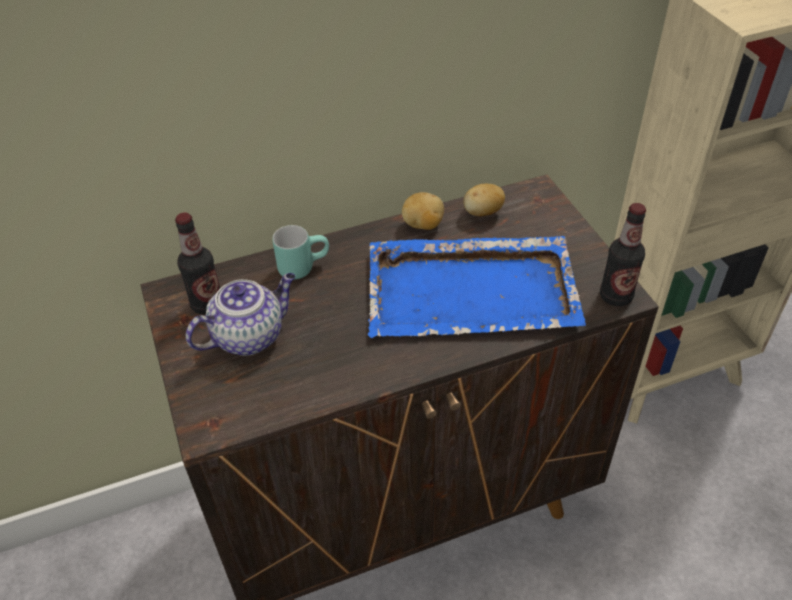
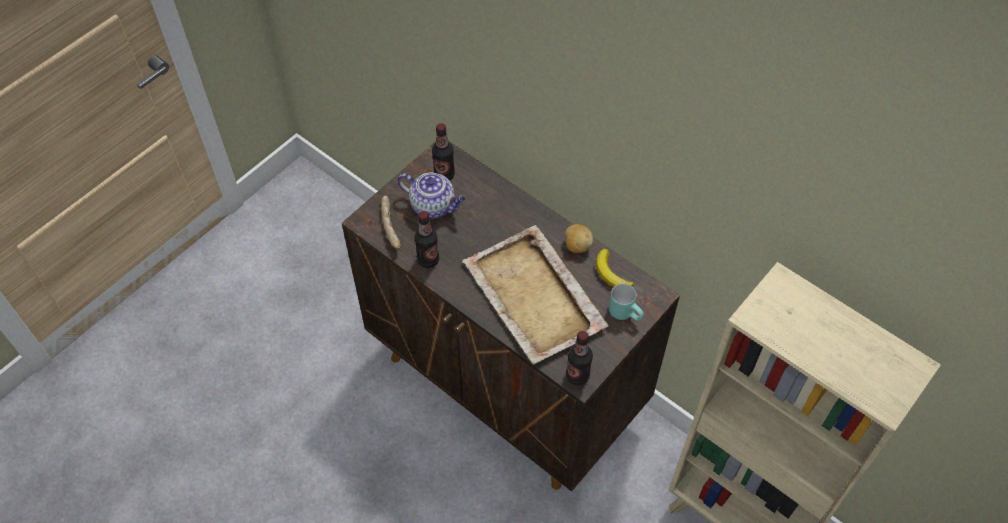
camera: 60 degrees right, 10 degrees up
turquoise mug [272,225,329,280] -> turquoise mug moved to [609,283,644,321]
blue tray [368,236,586,338] -> beige tray [462,225,609,365]
potato [463,184,505,216] -> banana [596,249,634,287]
none -> bread [381,195,401,250]
none -> bottle [414,211,439,268]

